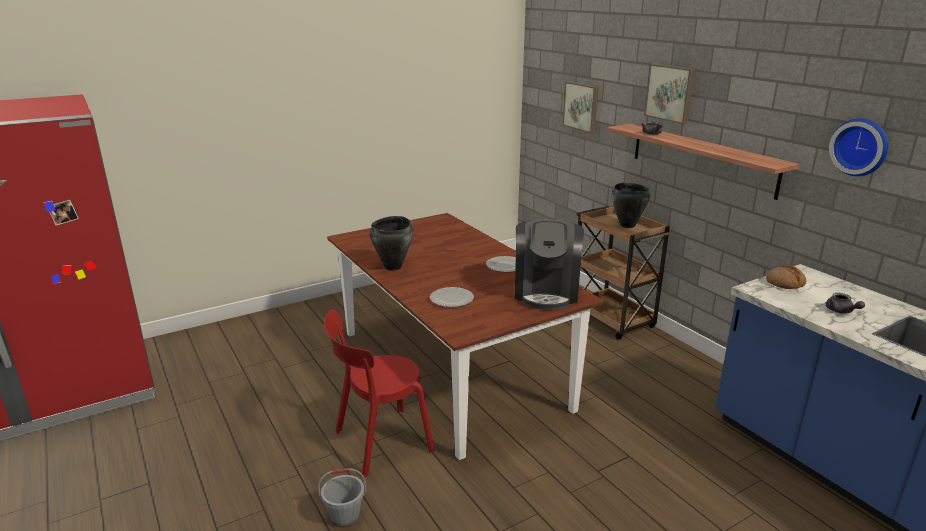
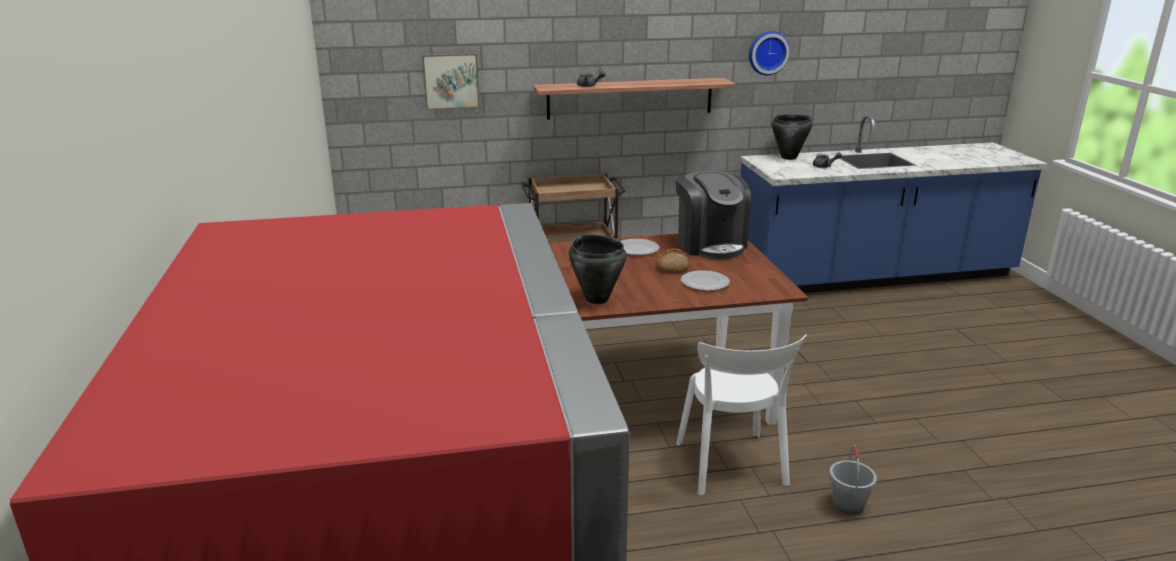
camera: 70 degrees left, 0 degrees up
red chair [324,309,435,478] -> white chair [676,334,807,495]
coffee machine [515,219,584,310] -> coffee machine turned 45 degrees clockwise [676,171,751,259]
black cooking pot [612,183,650,228] -> black cooking pot moved to [772,115,813,160]
picture [644,64,695,124] -> none
bread [766,265,806,289] -> bread moved to [656,248,689,274]

